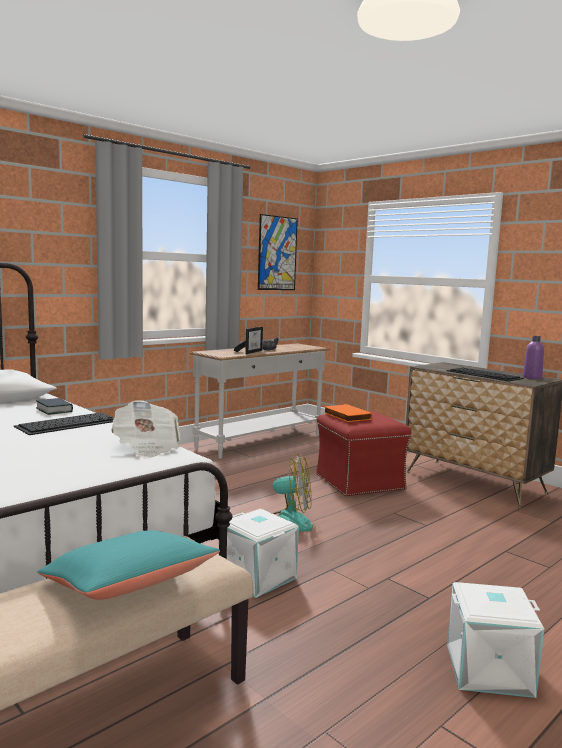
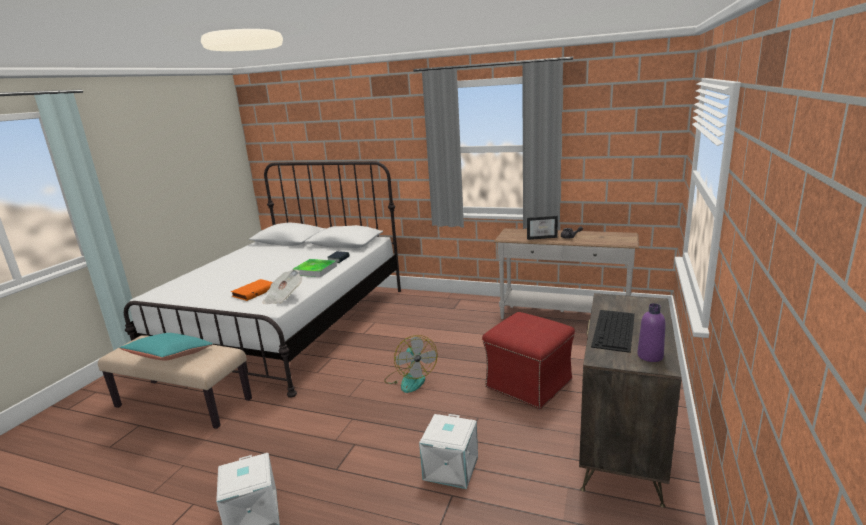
camera: 65 degrees right, 10 degrees up
keyboard [14,412,114,435] -> tray [292,259,337,277]
white storage box [227,509,299,598] -> white storage box moved to [419,414,478,489]
picture [258,214,298,290] -> none
orange book [323,404,372,422] -> orange book moved to [231,279,273,301]

